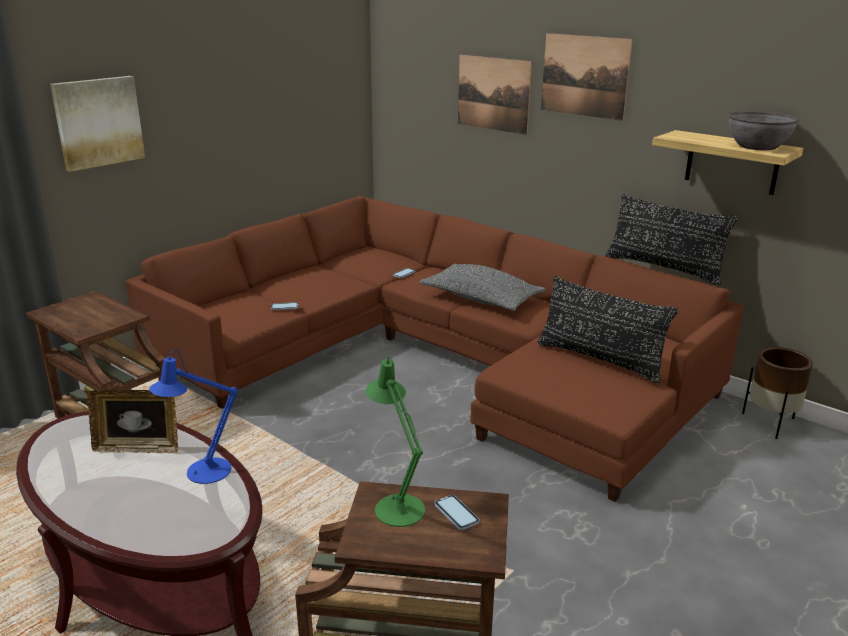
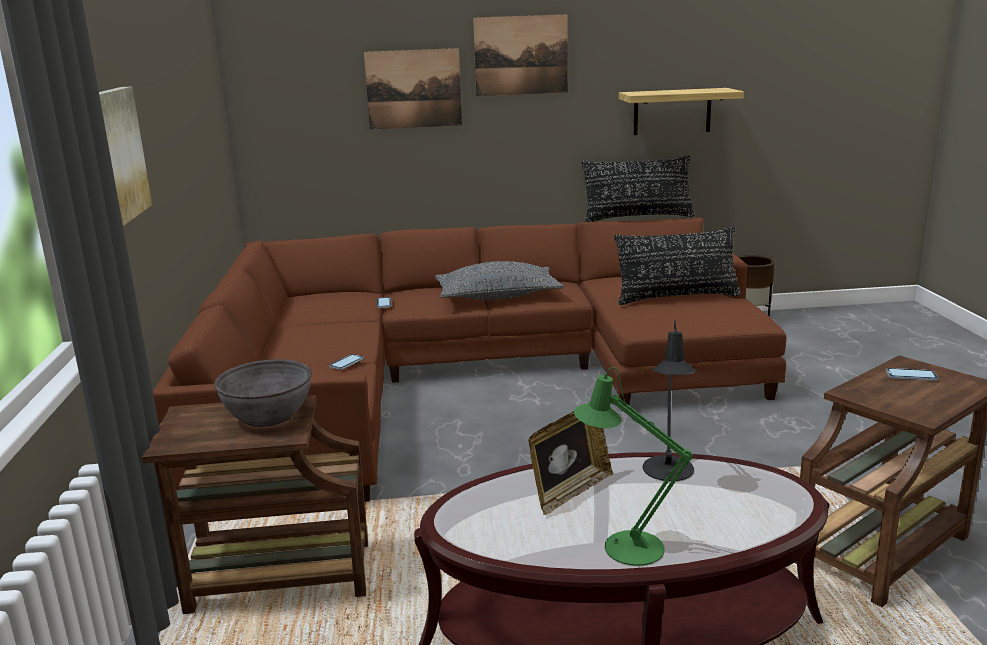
camera: 45 degrees left, 5 degrees down
blue table lamp [149,349,238,484] -> black table lamp [643,320,696,481]
green table lamp [366,356,425,527] -> green table lamp moved to [574,367,693,566]
grey bowl [728,111,799,150] -> grey bowl moved to [214,359,312,427]

